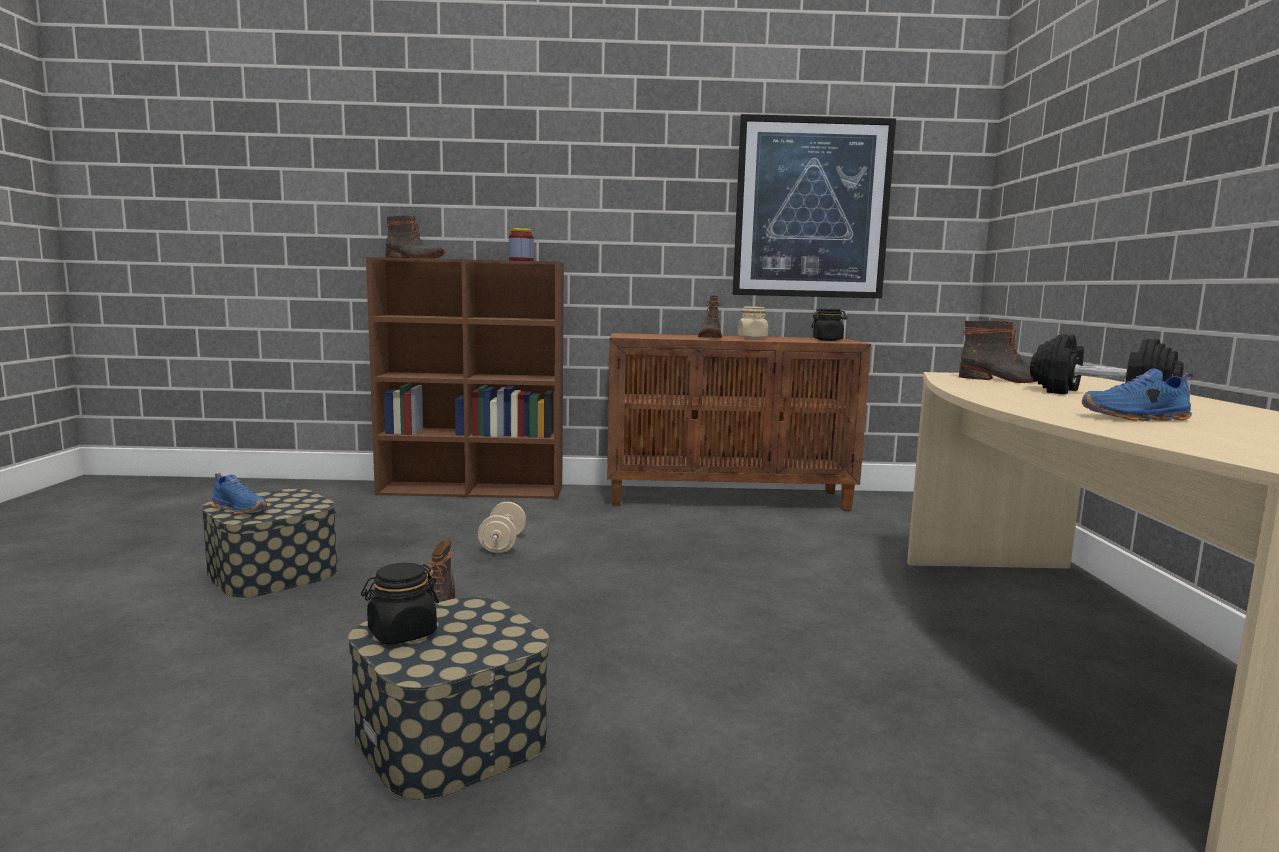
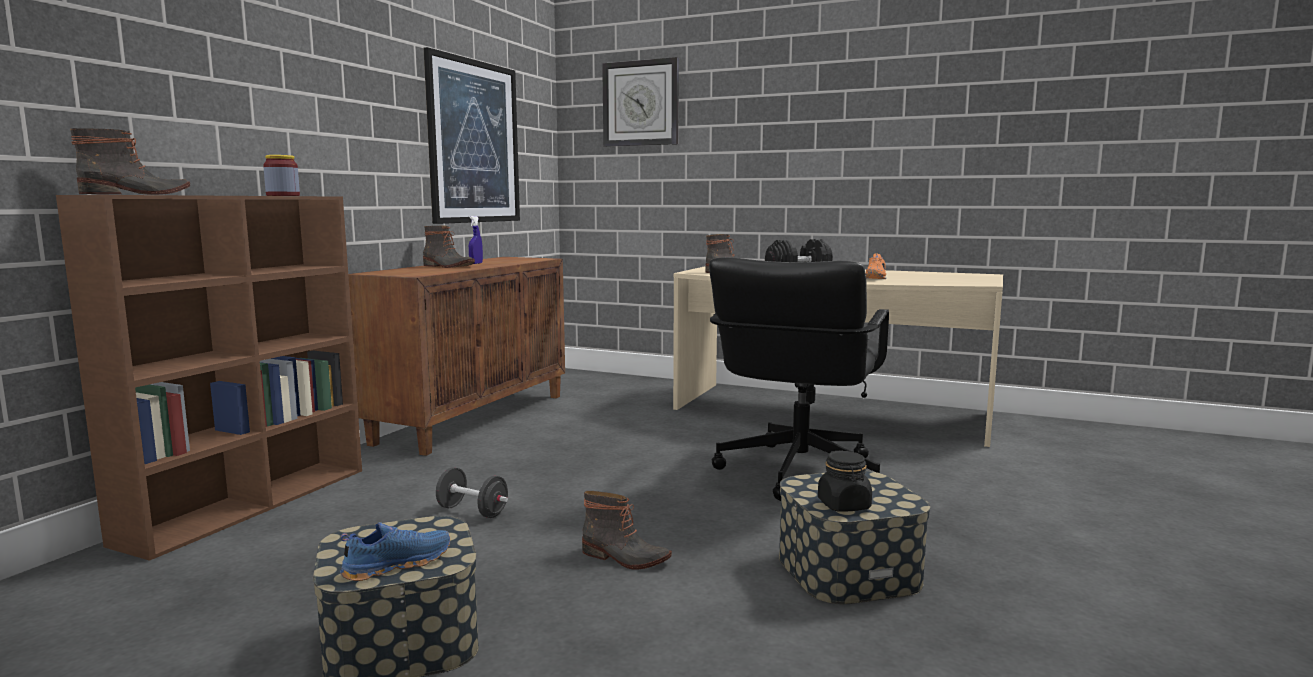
camera: 65 degrees left, 0 degrees up
beige dumbbell [478,502,526,553] -> black dumbbell [436,467,508,518]
beige jar [738,307,768,339] -> blue spray bottle [469,216,483,264]
black jar [811,309,848,341] -> none
blue shoe [1082,369,1193,421] -> orange shoe [866,254,886,279]
none -> wall clock [602,57,679,147]
none -> black office chair [709,257,889,501]

